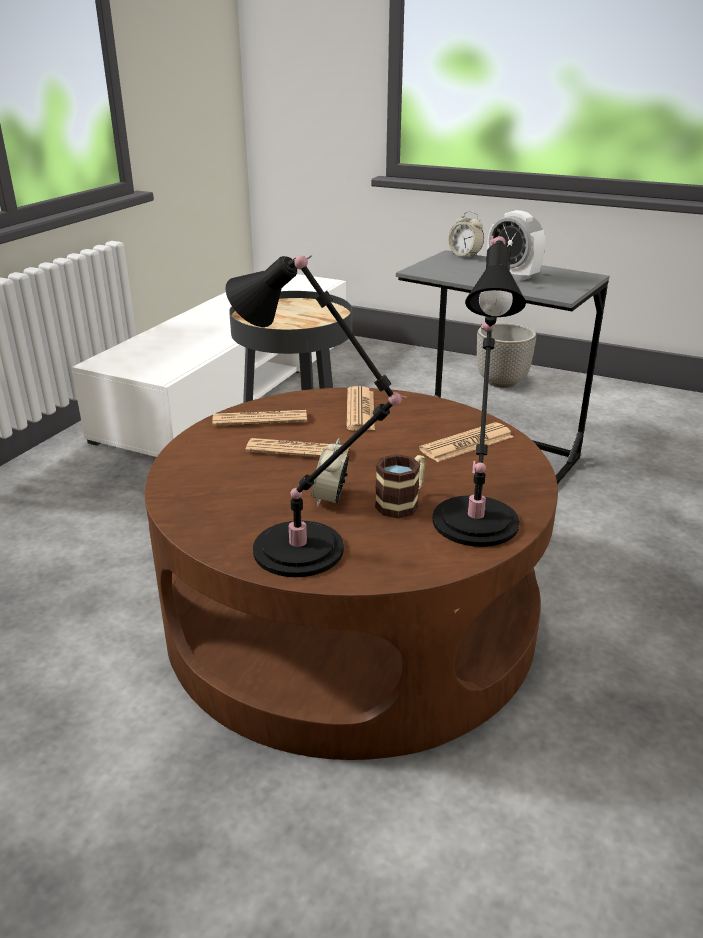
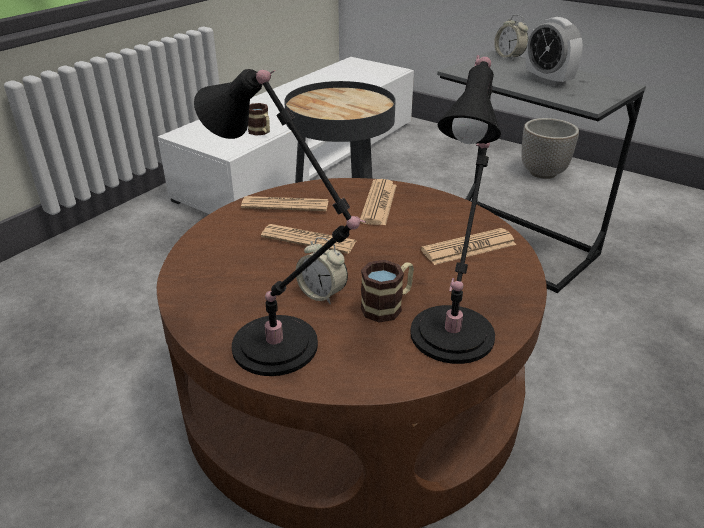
camera: 10 degrees right, 5 degrees up
alarm clock [312,438,349,507] -> alarm clock turned 75 degrees counterclockwise [296,237,348,304]
none -> mug [248,103,270,136]

